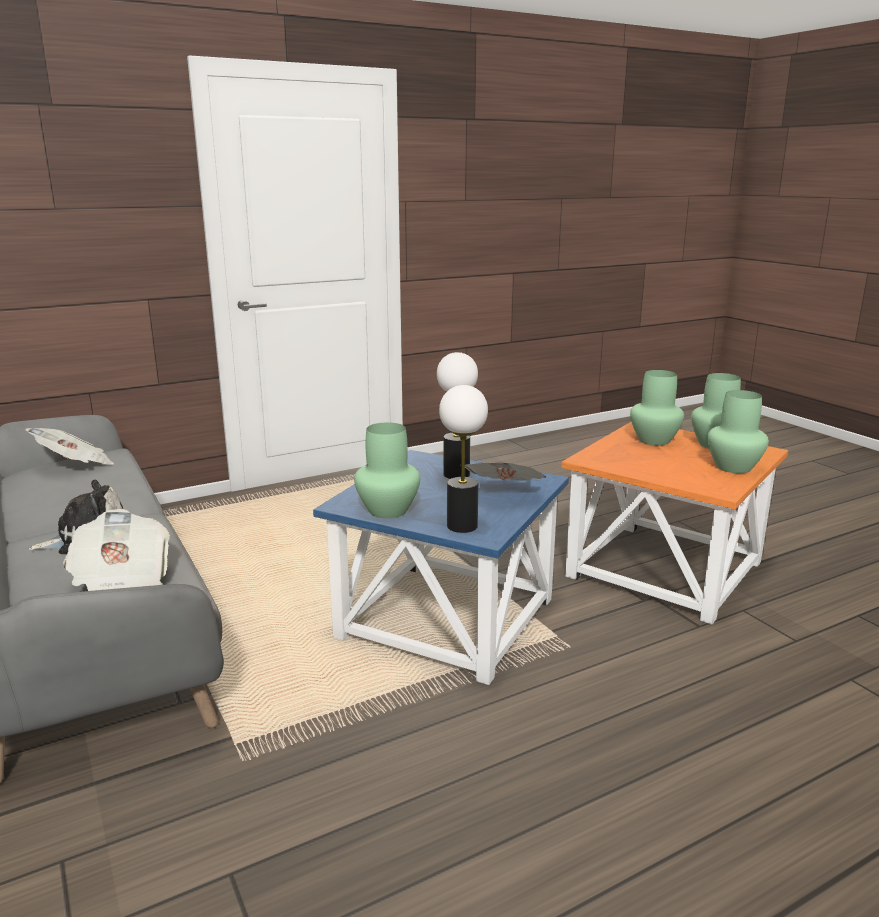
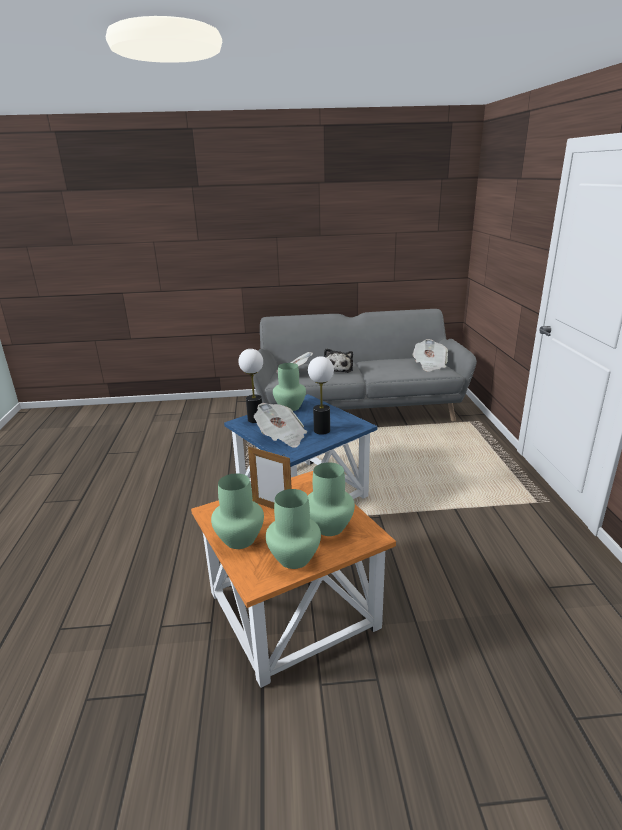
camera: 115 degrees right, 5 degrees up
none -> picture frame [248,446,292,509]

